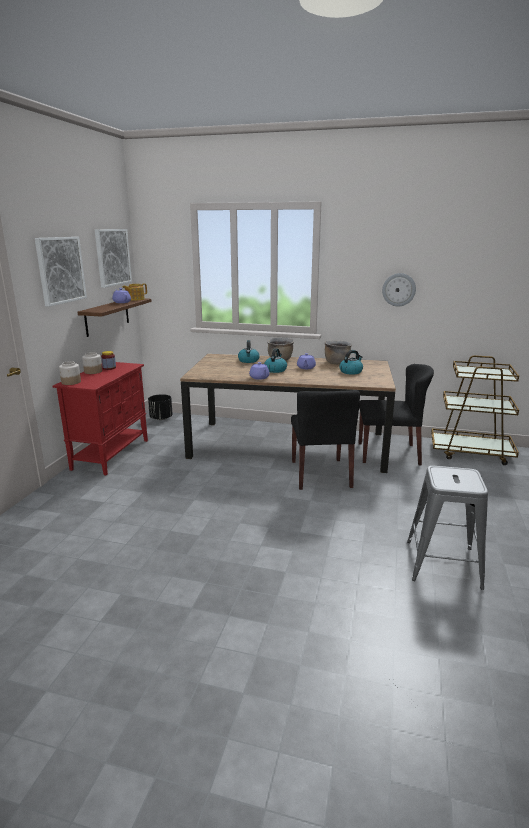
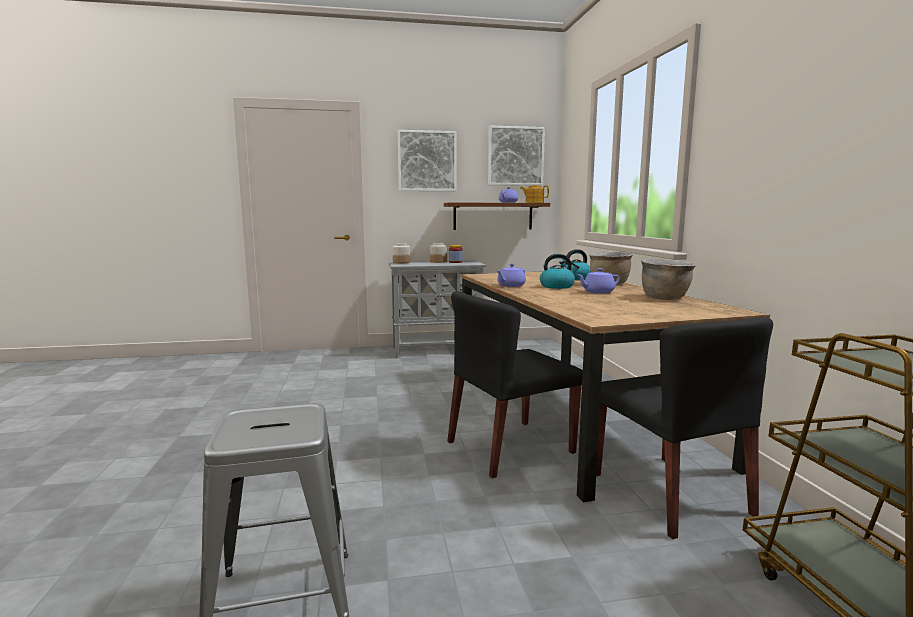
camera: 65 degrees right, 10 degrees down
red cabinet [53,362,148,475] -> grey cabinet [389,261,486,358]
black planter [148,394,173,420] -> none
kettle [339,350,363,375] -> none
wall clock [382,273,416,307] -> none

